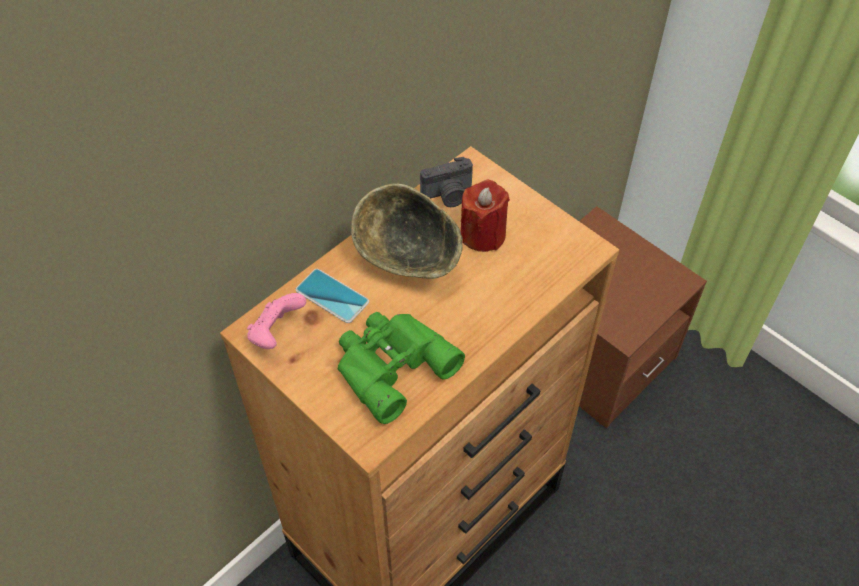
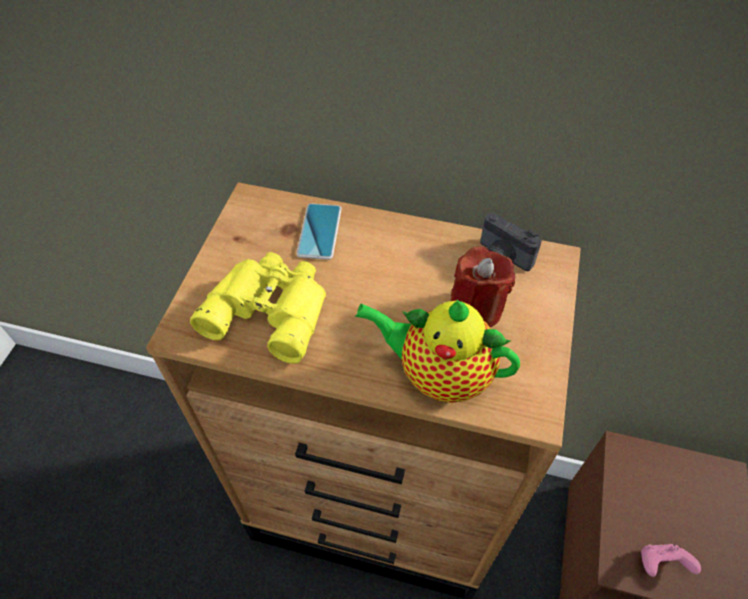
camera: 60 degrees right, 0 degrees up
pink game controller [247,293,306,349] -> pink game controller moved to [641,544,701,577]
green binoculars [338,312,465,424] -> yellow binoculars [190,252,326,364]
bowl [351,184,463,279] -> none
none -> teapot [355,299,520,403]

